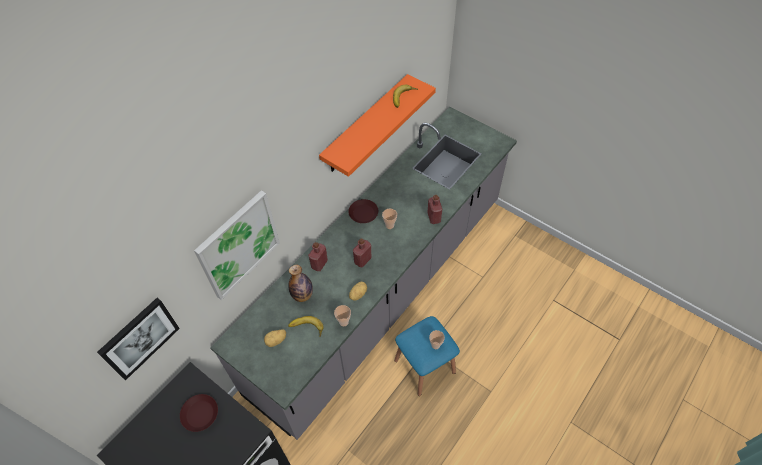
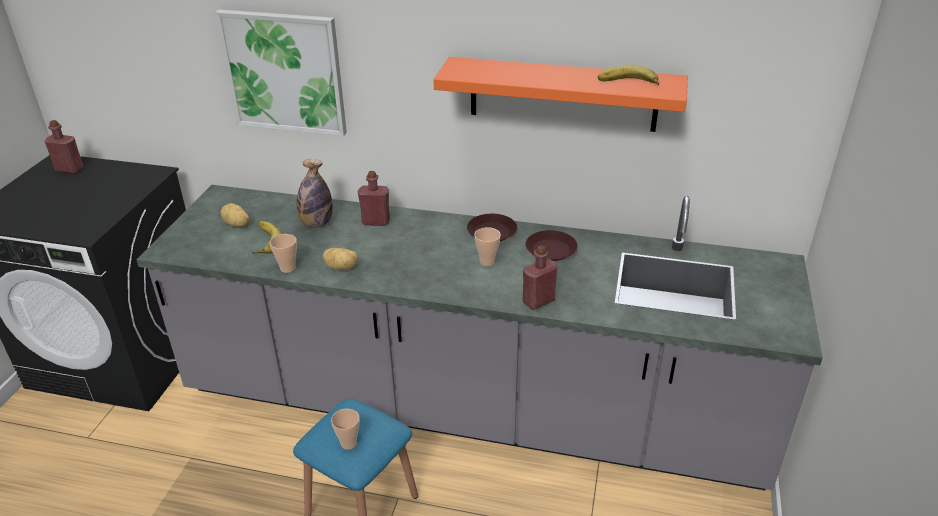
camera: 65 degrees right, 20 degrees down
picture [97,298,180,381] -> none
brown plate [180,394,218,432] -> brown plate moved to [525,230,578,261]
red bottle [353,238,372,267] -> red bottle moved to [45,120,83,174]

